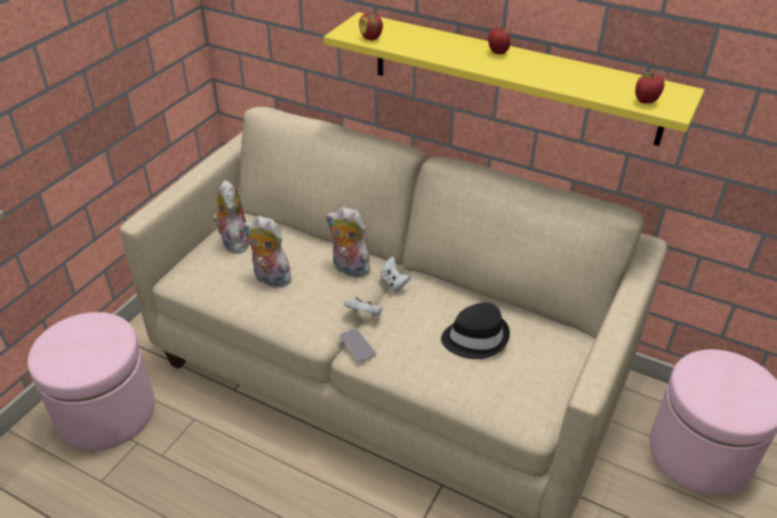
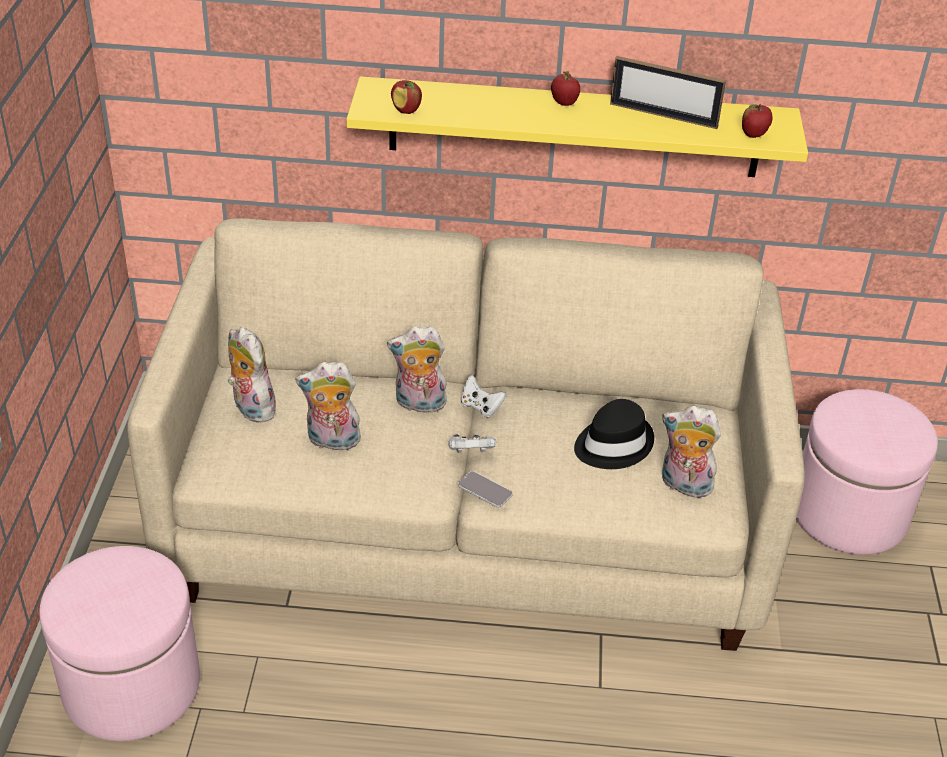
camera: 25 degrees left, 0 degrees up
none -> picture frame [610,56,726,129]
none -> plush toy [662,406,721,498]

